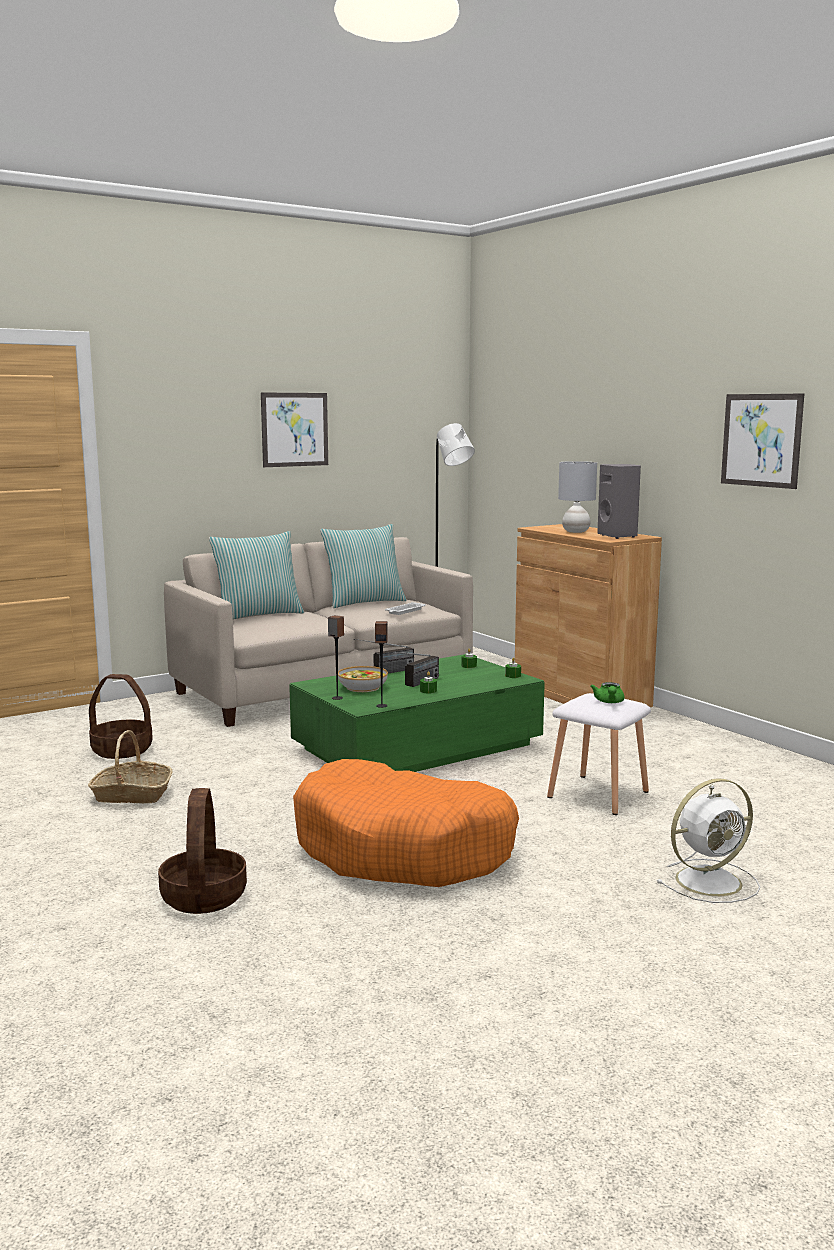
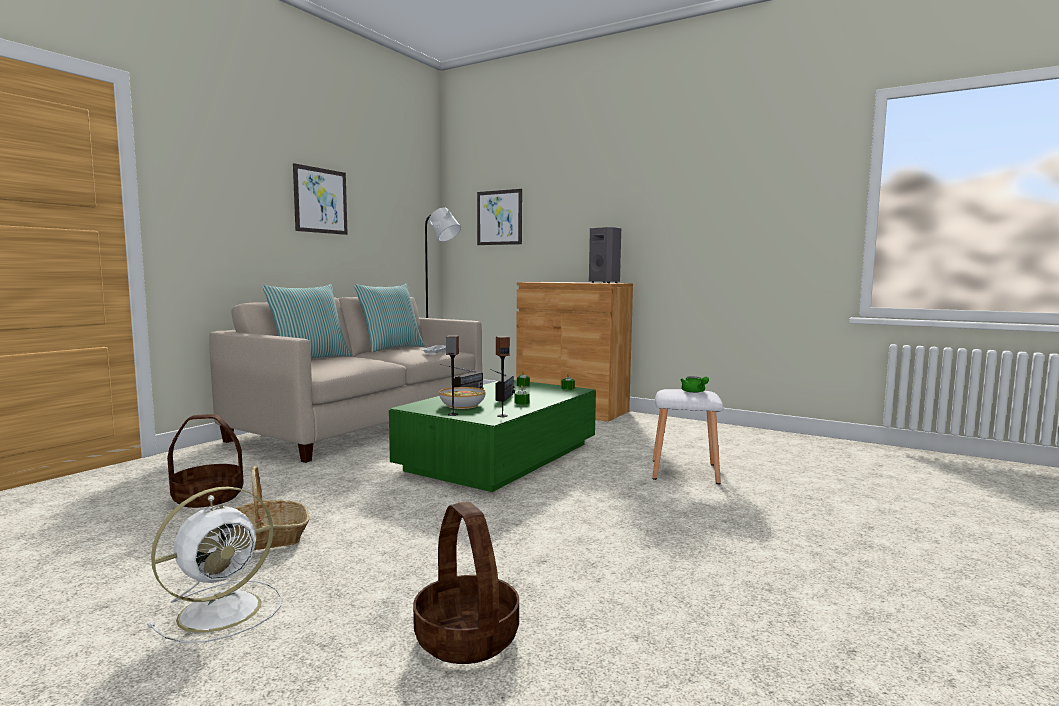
camera: 25 degrees left, 5 degrees down
orange dog bed [293,759,519,887] -> none
grey table lamp [558,461,597,533] -> none
white fan [656,778,760,903] -> white fan moved to [147,487,282,643]
picture [721,394,804,489] -> picture moved to [477,189,522,245]

